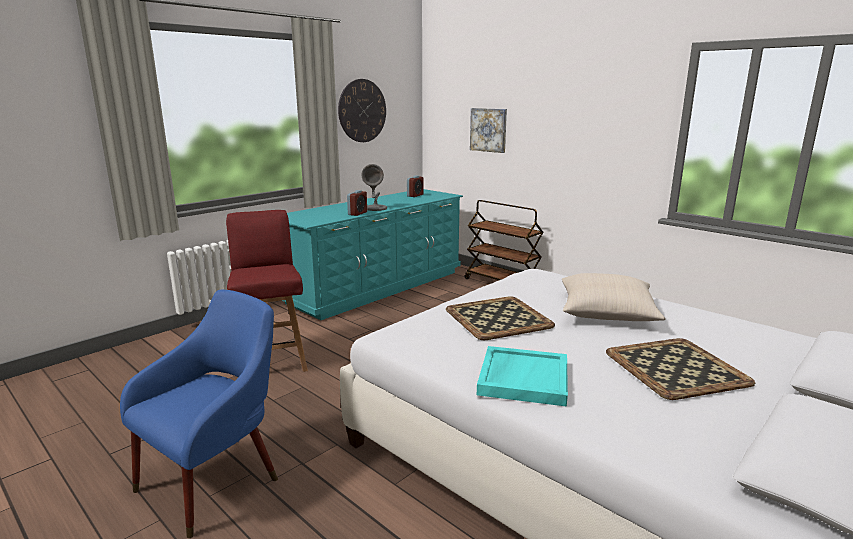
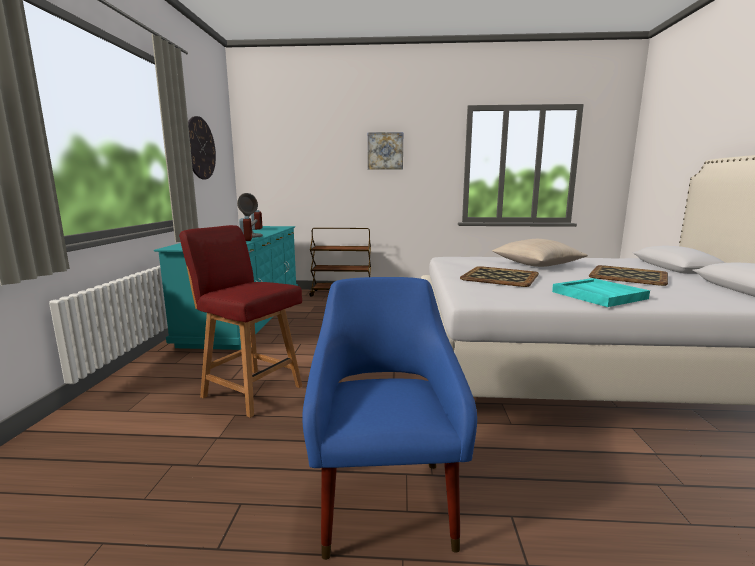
camera: 40 degrees left, 5 degrees down
picture [470,108,507,153] -> picture moved to [368,132,403,170]

